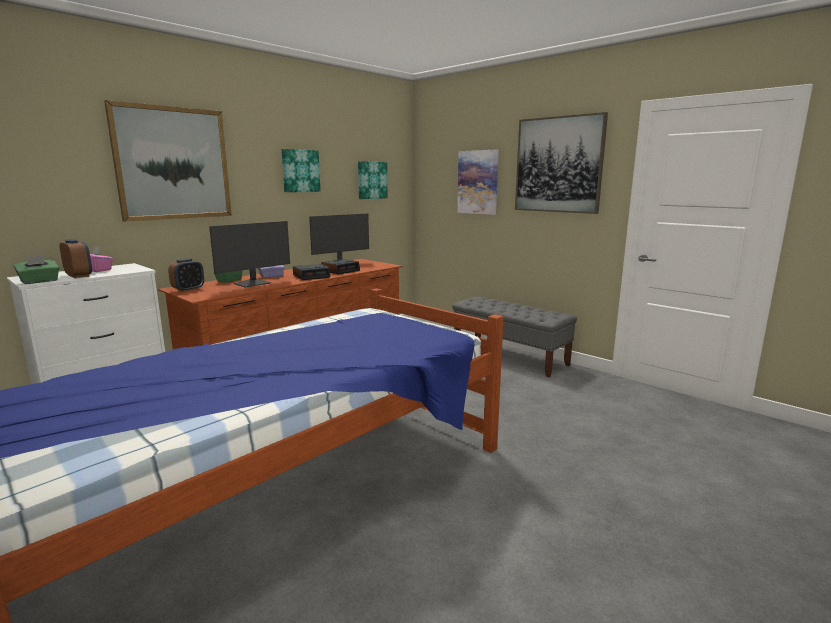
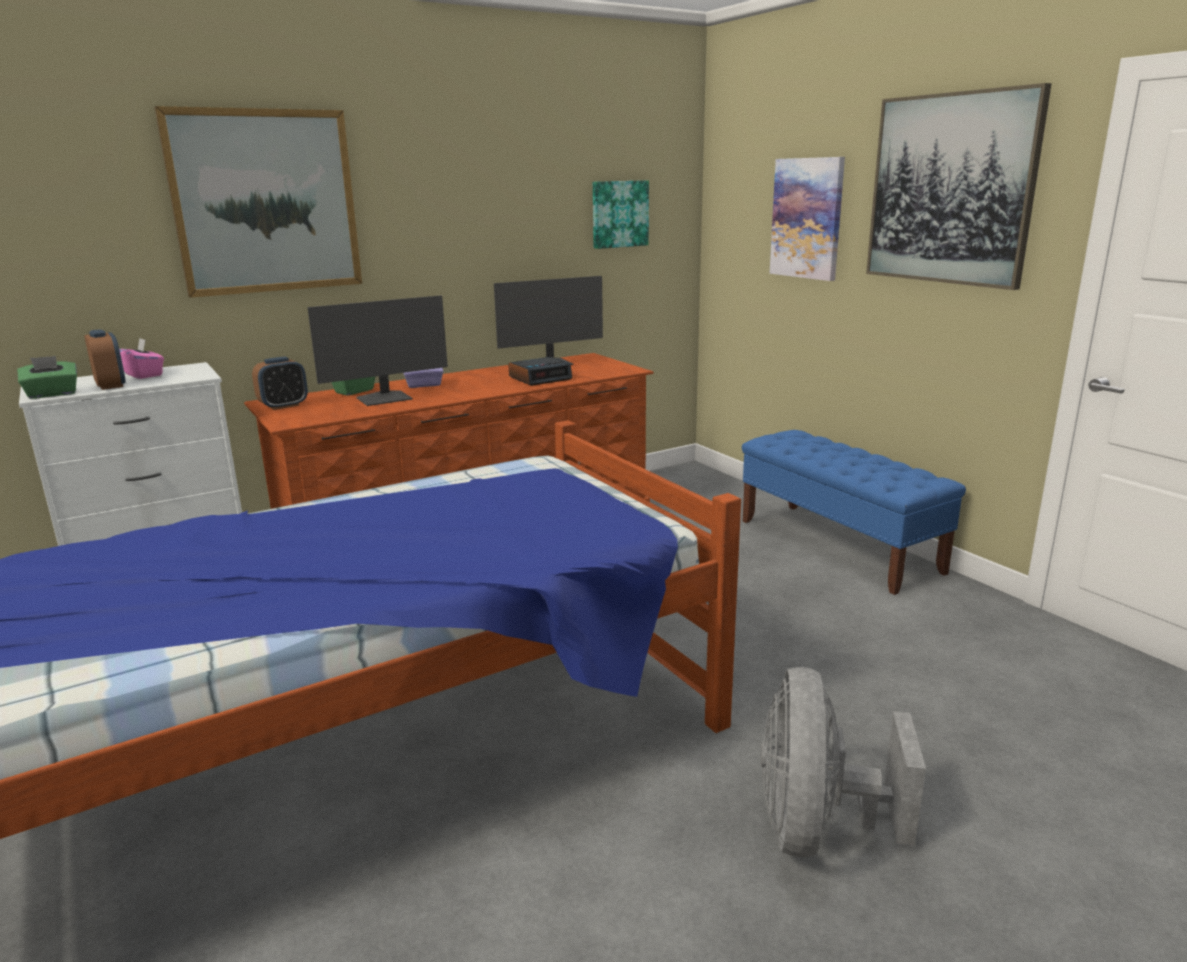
camera: 15 degrees right, 5 degrees up
picture [281,149,321,192] -> none
alarm clock [293,264,331,280] -> none
grey bench [452,297,577,377] -> blue bench [742,430,966,595]
none -> grey fan [761,667,926,857]

